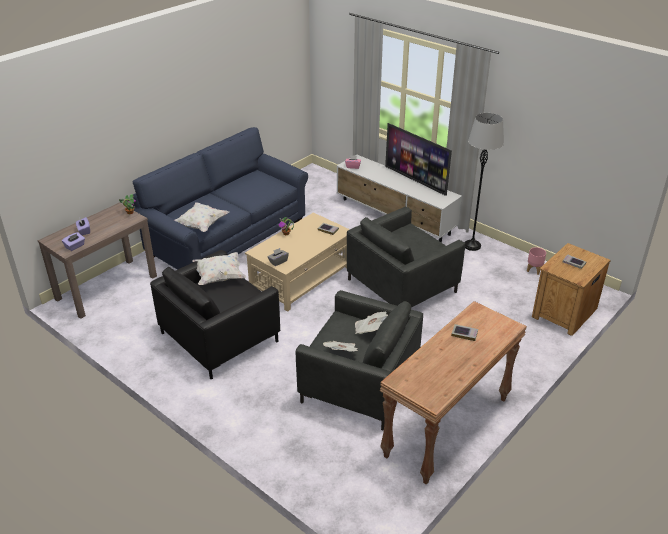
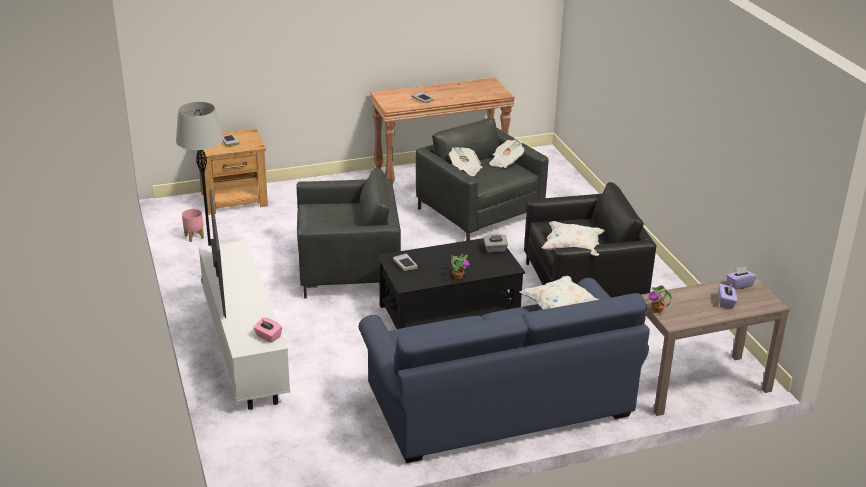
camera: 150 degrees left, 5 degrees down
beige coffee table [245,212,350,312] -> black coffee table [377,238,525,329]

